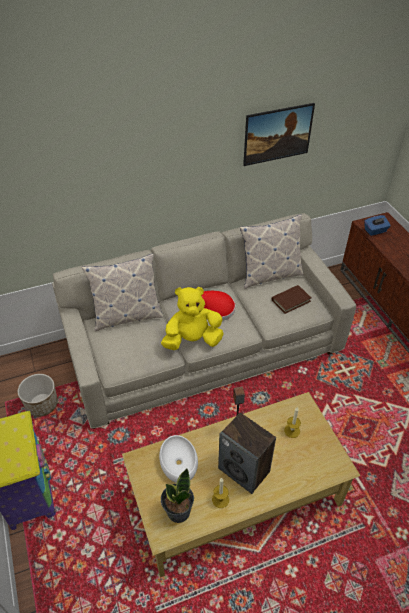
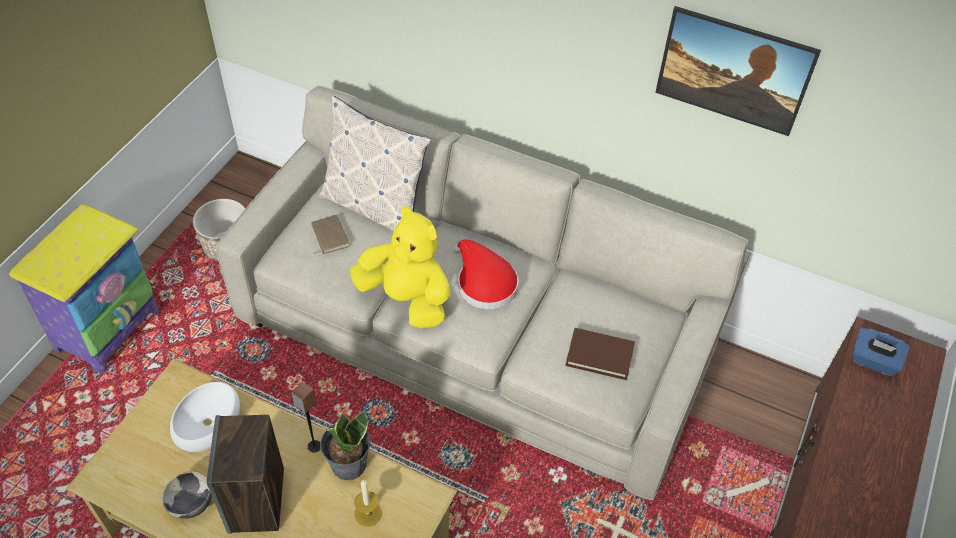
camera: 45 degrees right, 5 degrees up
potted plant [161,469,194,523] -> potted plant moved to [320,411,370,480]
candle [212,478,229,508] -> bowl [162,472,212,519]
pillow [240,215,304,289] -> none
none -> brown book [311,215,350,254]

